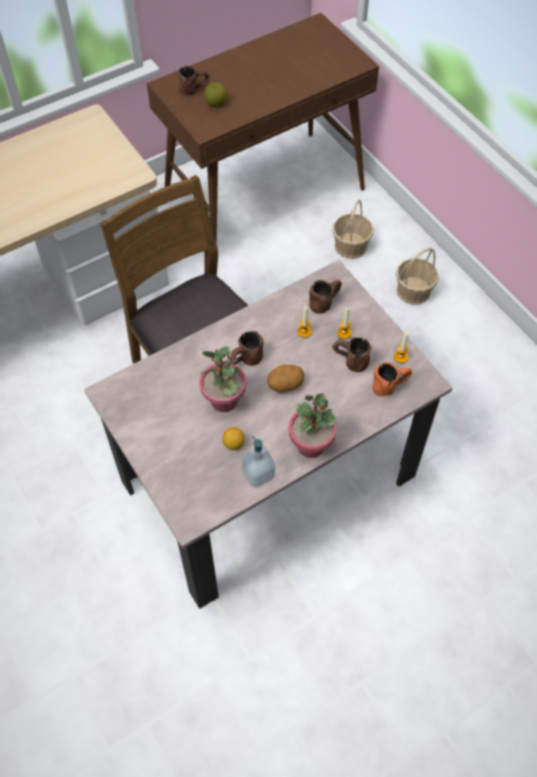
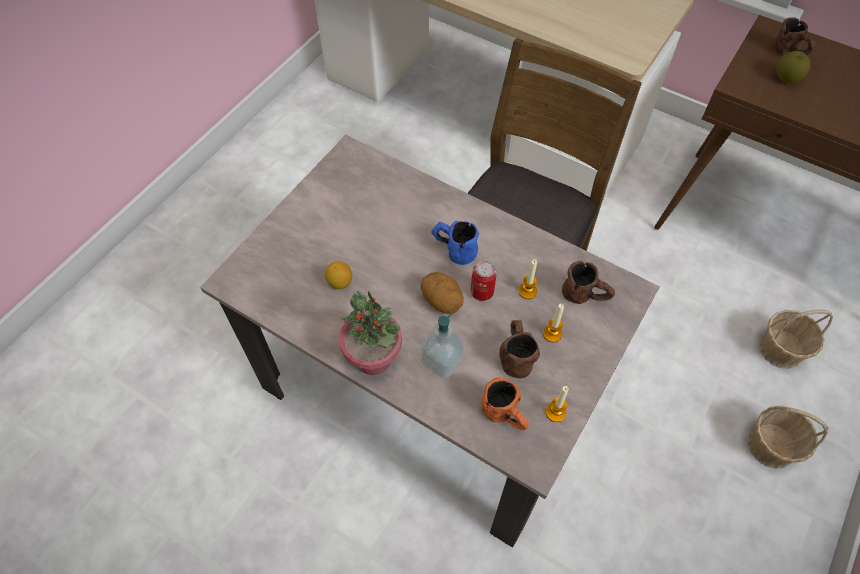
camera: 65 degrees right, 0 degrees up
potted plant [200,346,246,412] -> none
brown mug [230,331,264,366] -> blue mug [431,221,479,265]
soap dispenser [241,436,275,488] -> soap dispenser moved to [421,312,465,379]
none -> can [471,261,497,301]

